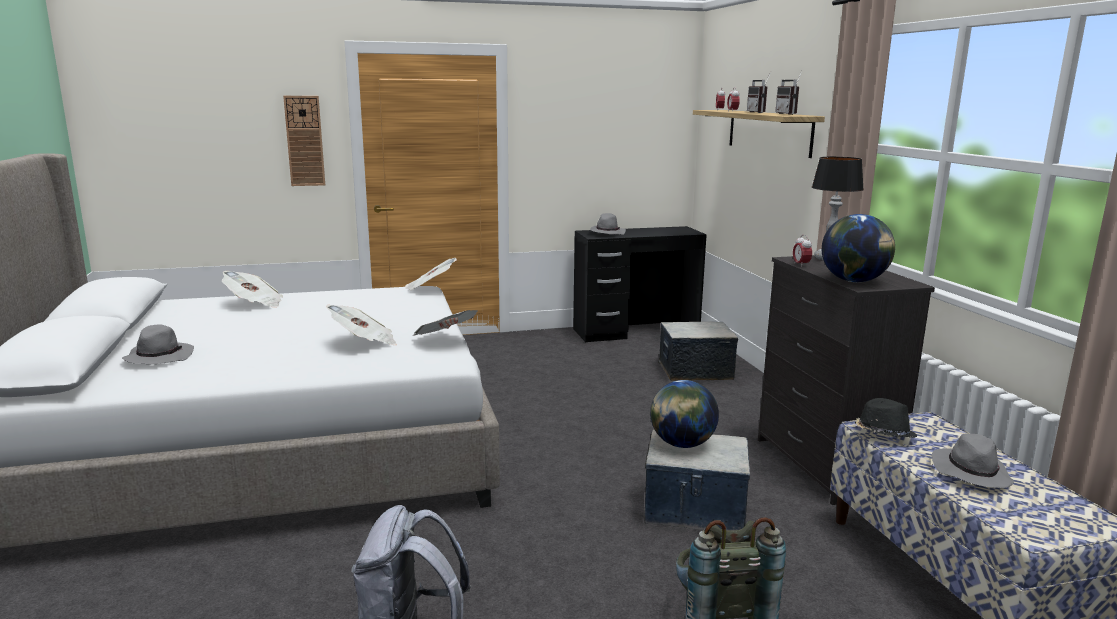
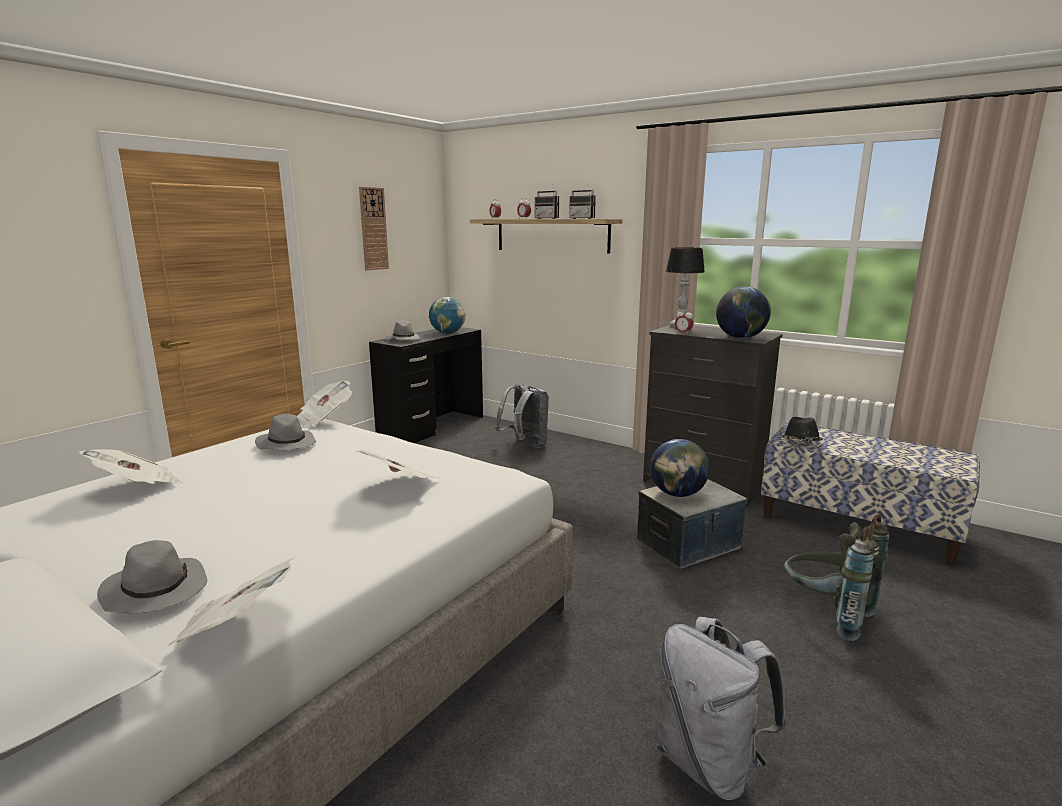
camera: 40 degrees left, 0 degrees up
wall clock [283,96,325,186] -> wall clock moved to [359,187,389,270]
newspaper [414,310,477,335] -> newspaper moved to [168,558,293,646]
storage box [658,322,738,381] -> grey backpack [495,384,549,448]
grey hat [931,434,1014,488] -> grey hat moved to [255,414,316,450]
none -> globe [429,297,466,334]

